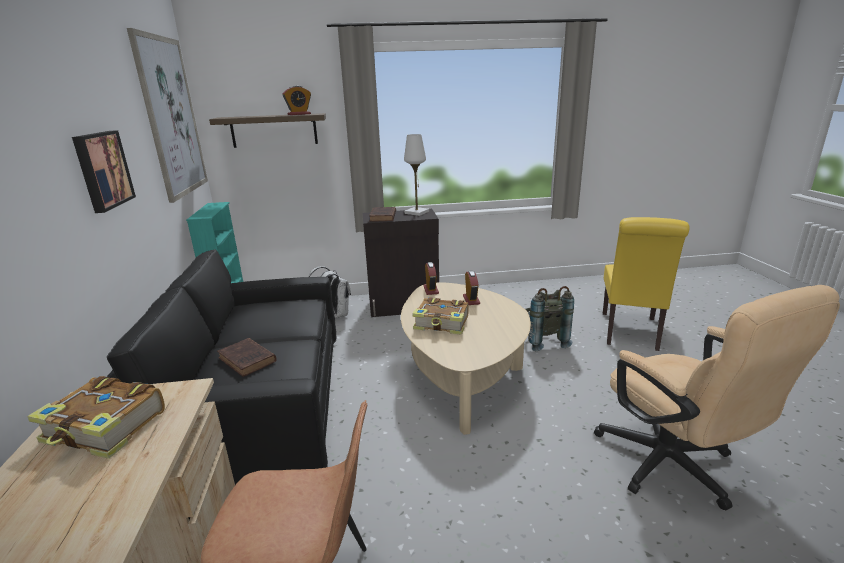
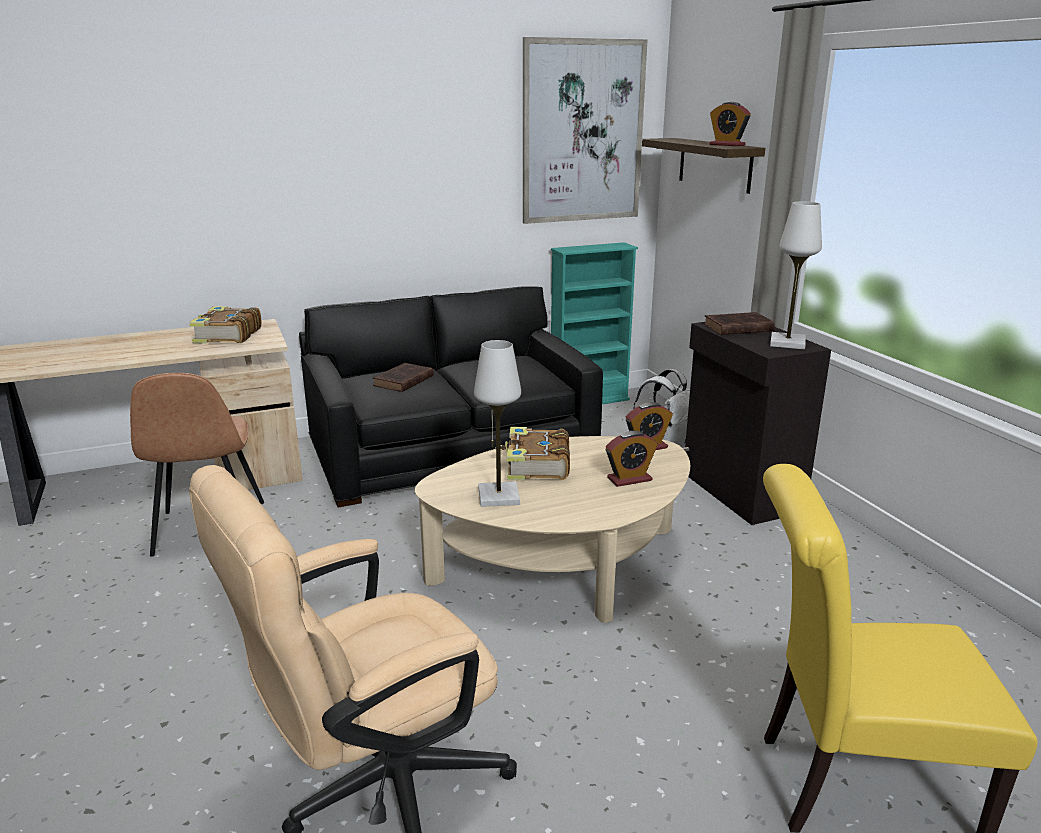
camera: 75 degrees right, 0 degrees up
picture [72,130,136,213] -> none
grey backpack [525,286,574,351] -> none
none -> white table lamp [474,340,521,507]

